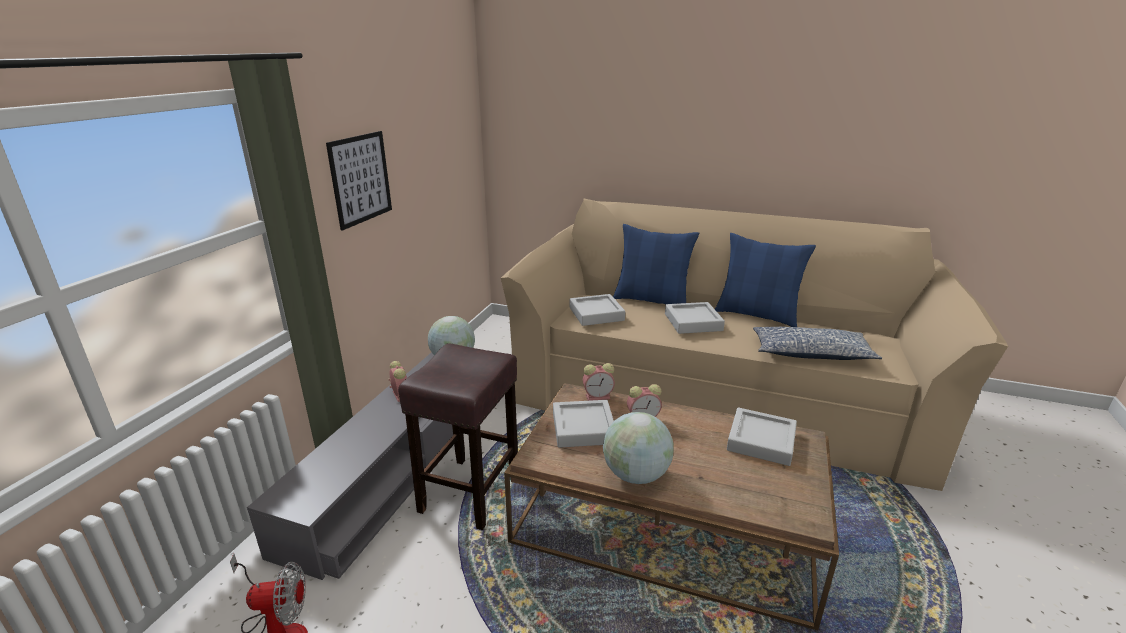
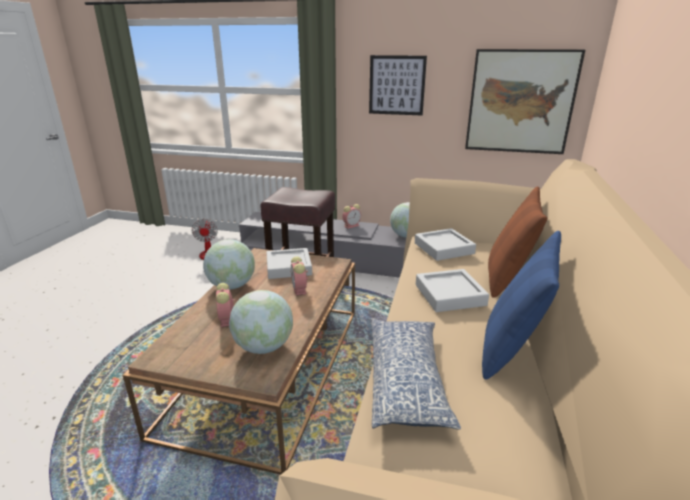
camera: 85 degrees right, 0 degrees up
alarm clock [583,363,615,401] -> alarm clock moved to [216,283,235,327]
blue pillow [613,224,699,304] -> brown pillow [488,186,547,298]
grey tray [727,408,797,466] -> globe [229,290,293,354]
none -> picture [465,49,585,154]

